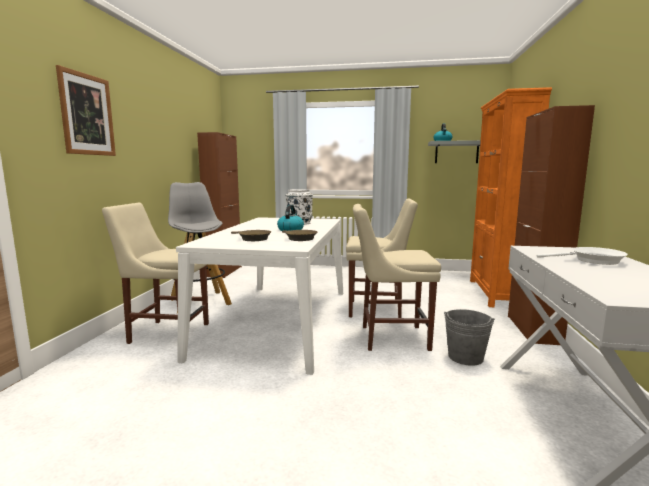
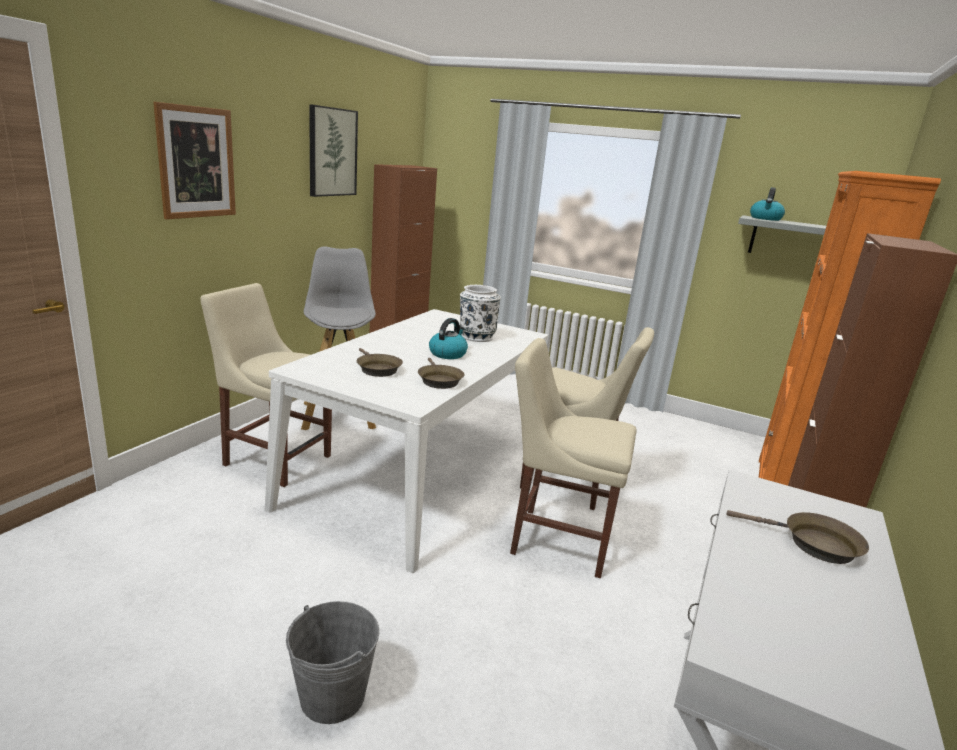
camera: 15 degrees right, 10 degrees up
grey bucket [444,309,495,366] -> grey bucket moved to [286,601,379,724]
white frying pan [537,247,628,265] -> brown frying pan [726,510,869,564]
none -> picture [309,104,358,197]

